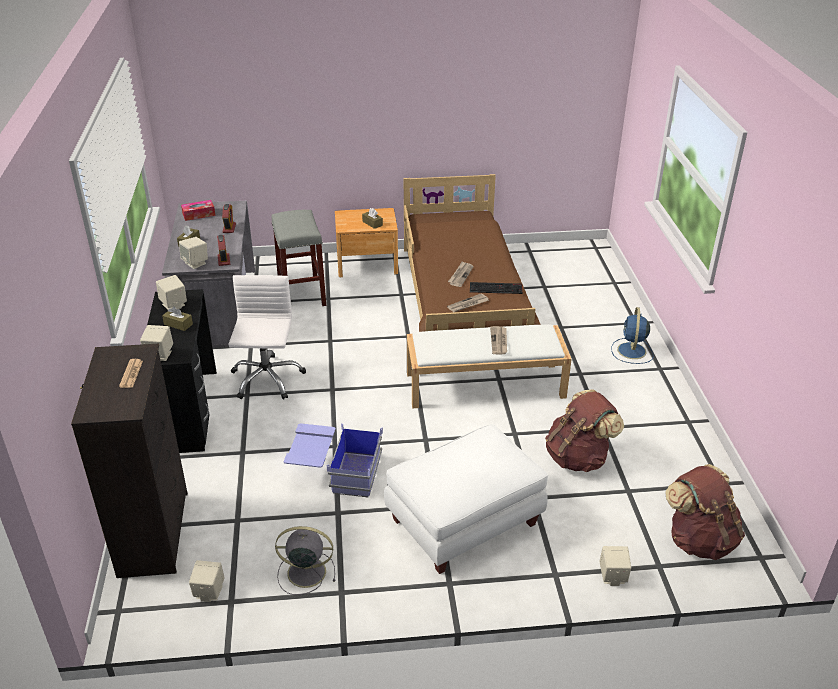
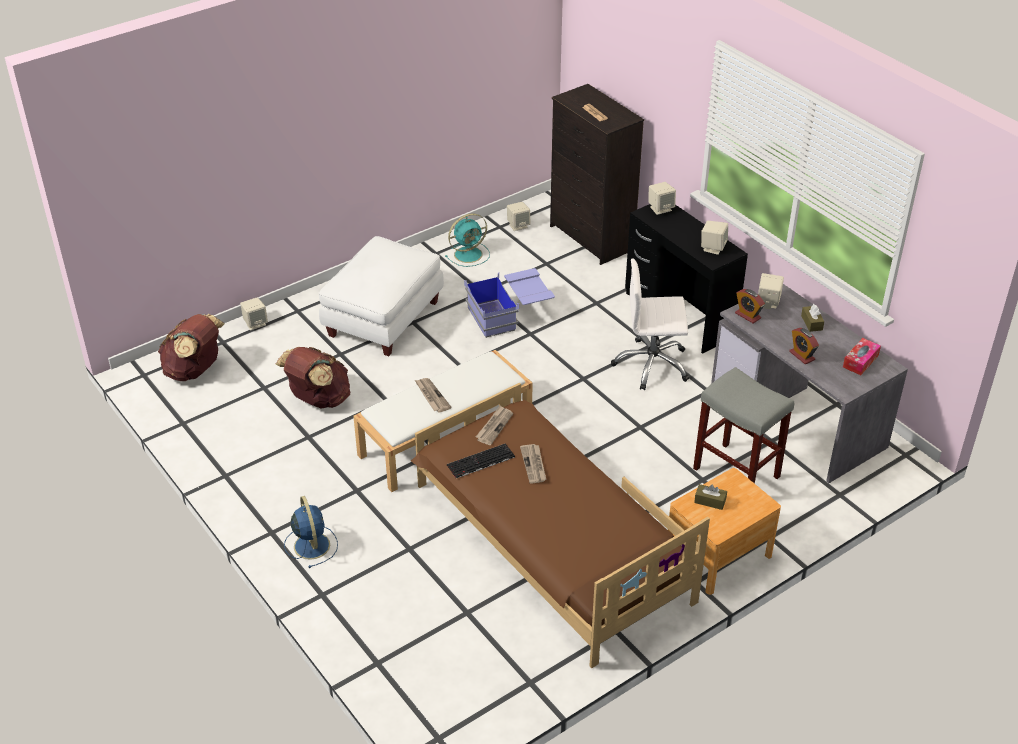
camera: 150 degrees right, 5 degrees up
brown tissue box [162,306,193,331] -> none
white office chair [228,275,306,400] -> white office chair turned 120 degrees clockwise [611,258,689,390]
grey fan [275,526,335,595] -> turquoise fan [445,213,490,267]

